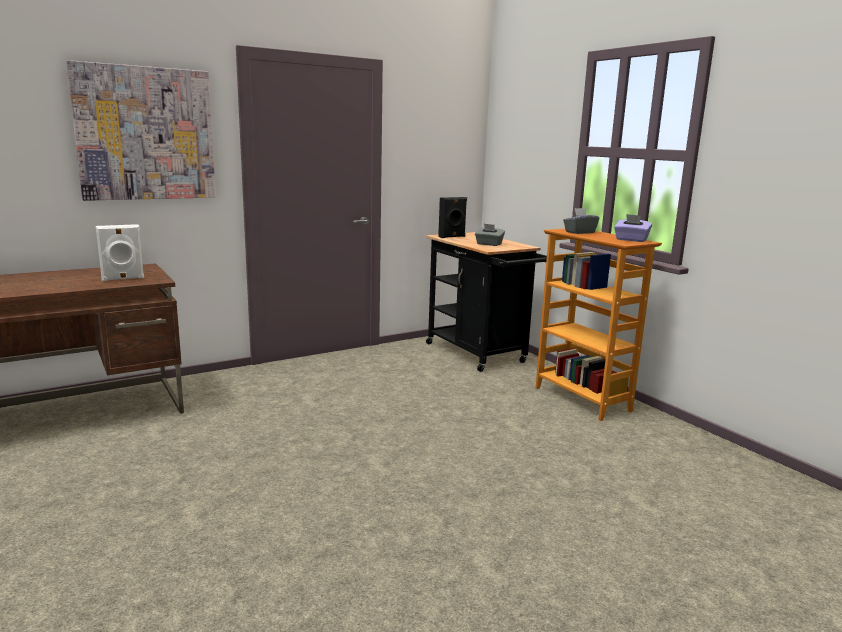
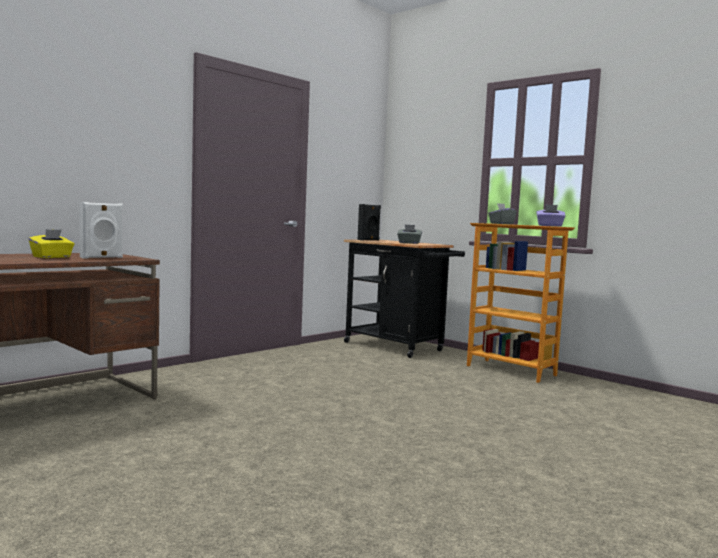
camera: 15 degrees left, 10 degrees down
picture [66,60,216,201] -> none
none -> yellow tissue box [29,229,74,258]

